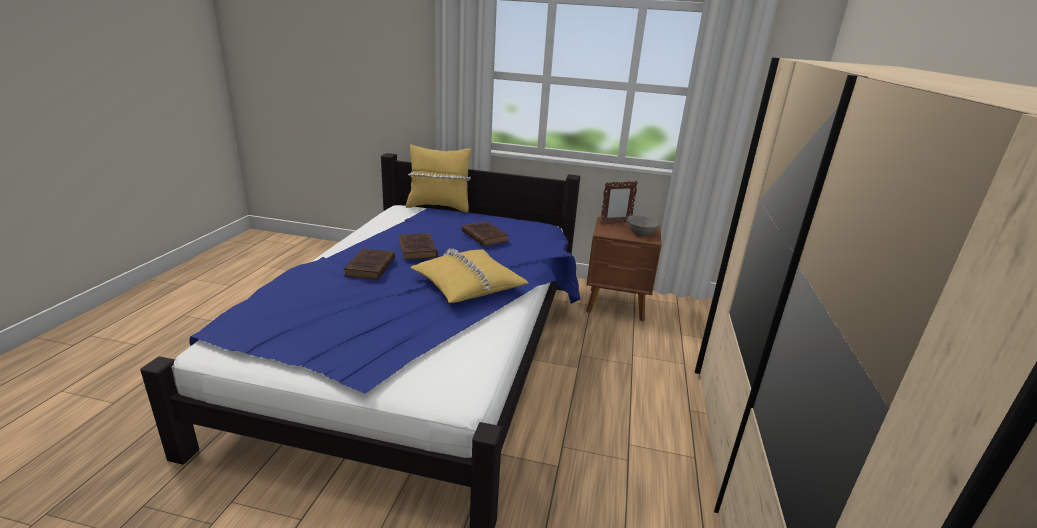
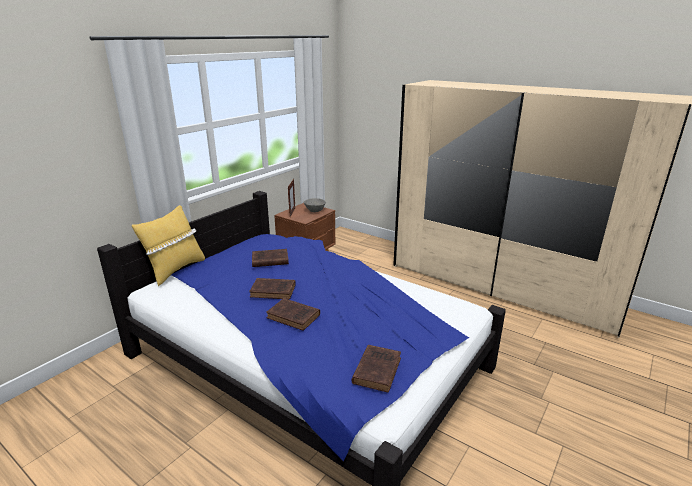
camera: 65 degrees left, 0 degrees up
yellow pillow [410,249,529,303] -> none
none -> brown book [352,345,401,392]

